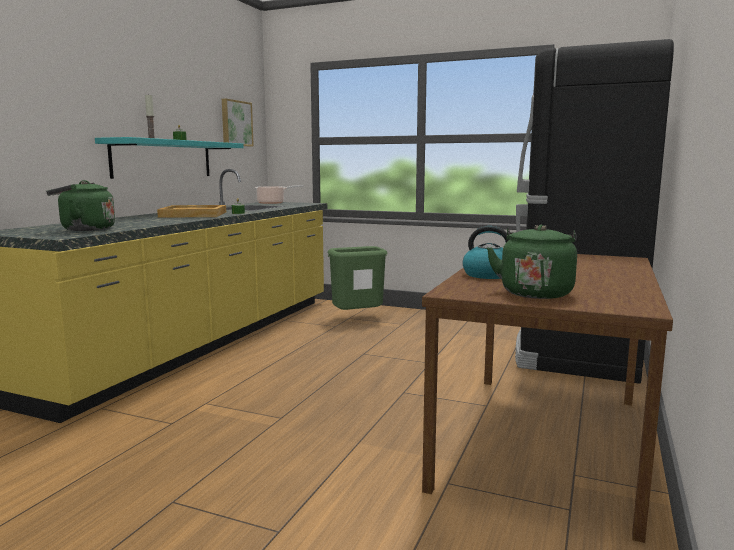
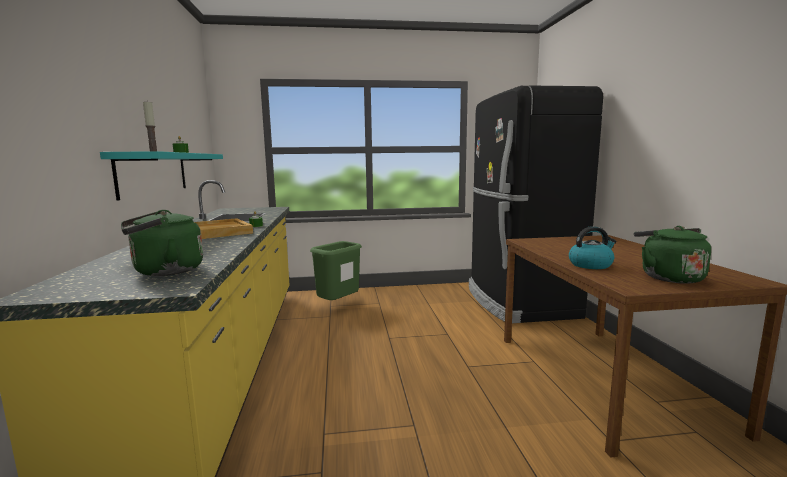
camera: 30 degrees left, 0 degrees up
picture [222,99,254,146] -> none
cooking pot [255,185,304,204] -> none

